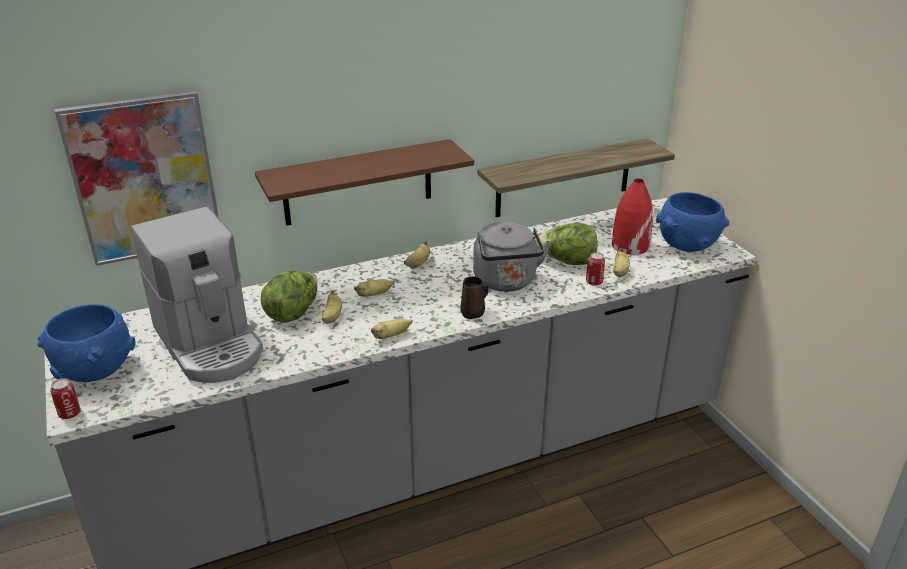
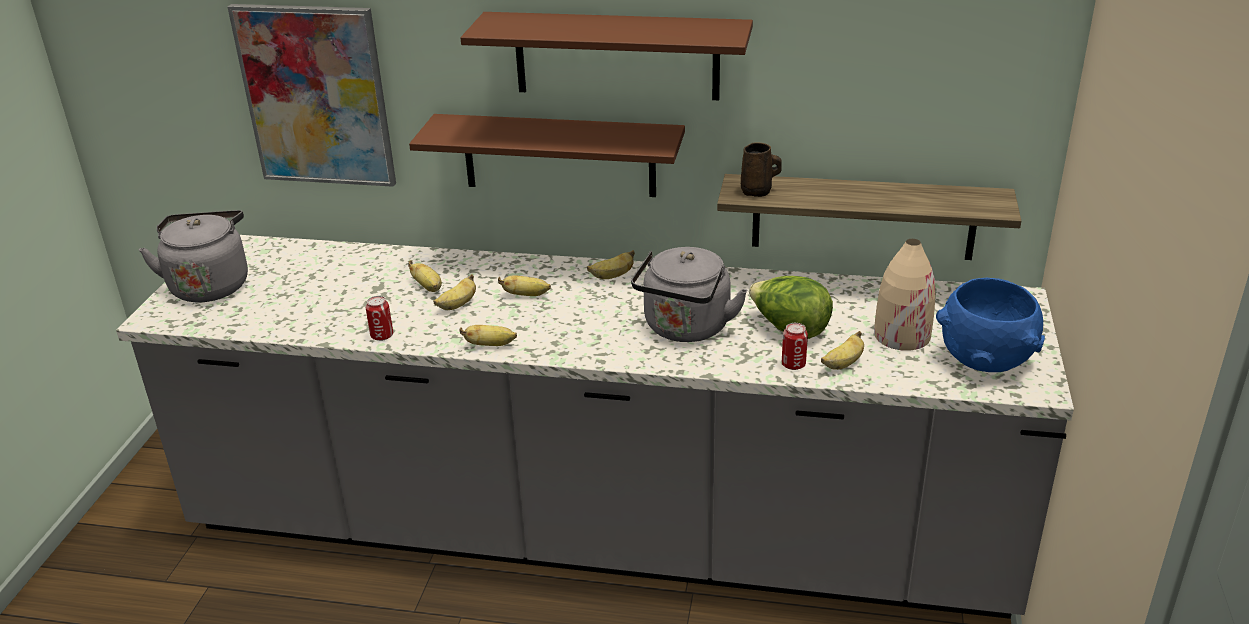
camera: 35 degrees right, 0 degrees up
blue bowl [37,304,136,383] -> grey kettle [139,210,248,302]
can [50,378,81,419] -> can moved to [366,296,393,341]
coffee machine [131,206,263,383] -> none
lettuce [261,271,317,323] -> banana [408,260,442,292]
brown mug [460,276,488,319] -> brown mug moved to [741,143,782,197]
red vase [612,179,653,255] -> beige vase [874,239,936,351]
none -> brown shelf [460,12,753,100]

